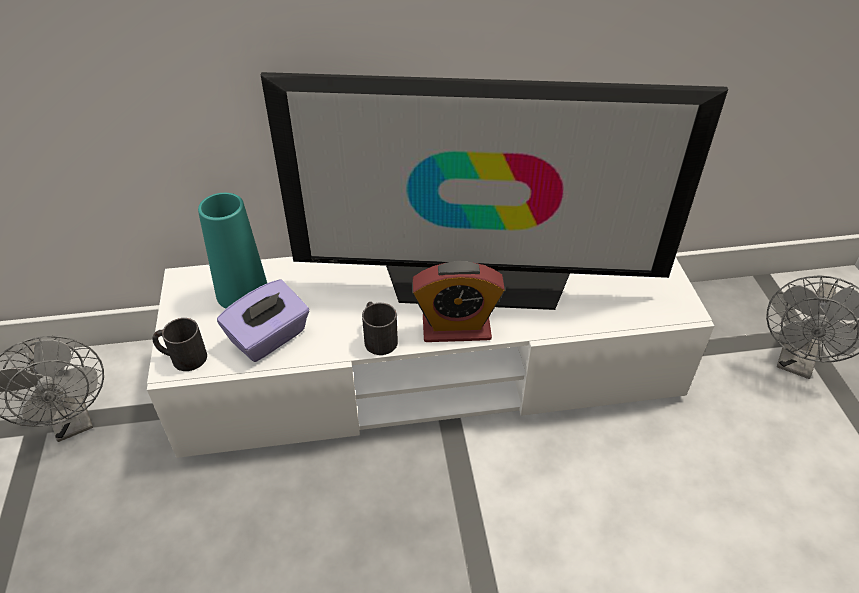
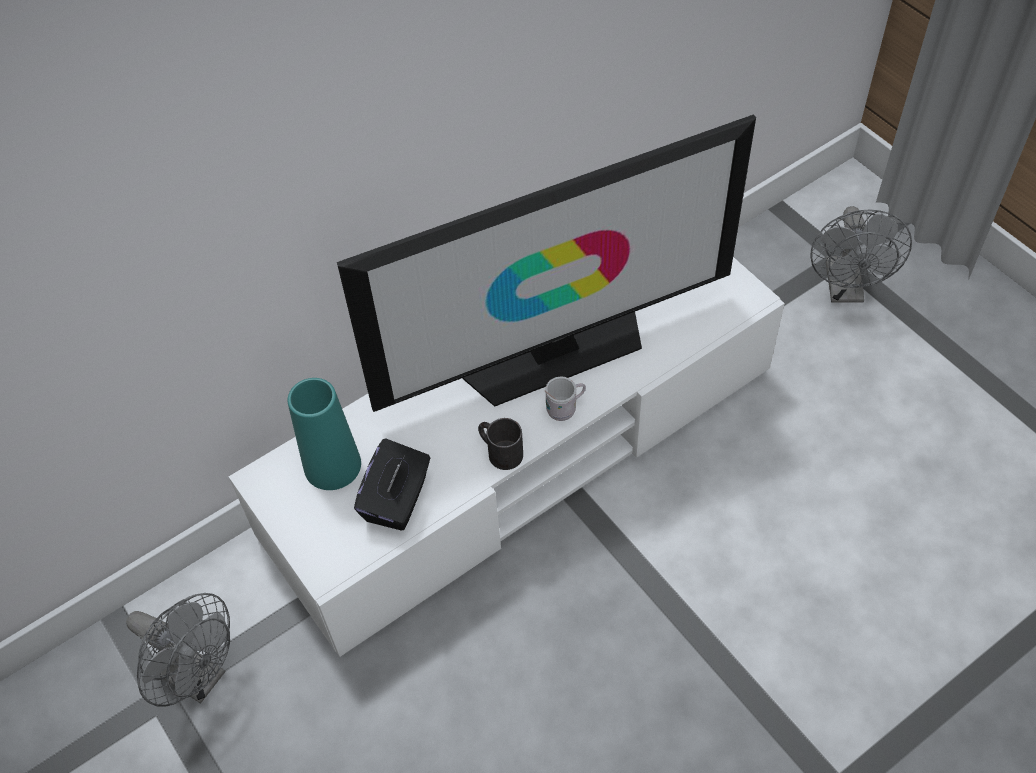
camera: 25 degrees left, 10 degrees up
black mug [152,318,207,371] -> none
purple tissue box [217,279,309,362] -> black tissue box [354,438,431,531]
alarm clock [412,261,505,342] -> white mug [544,377,586,421]

